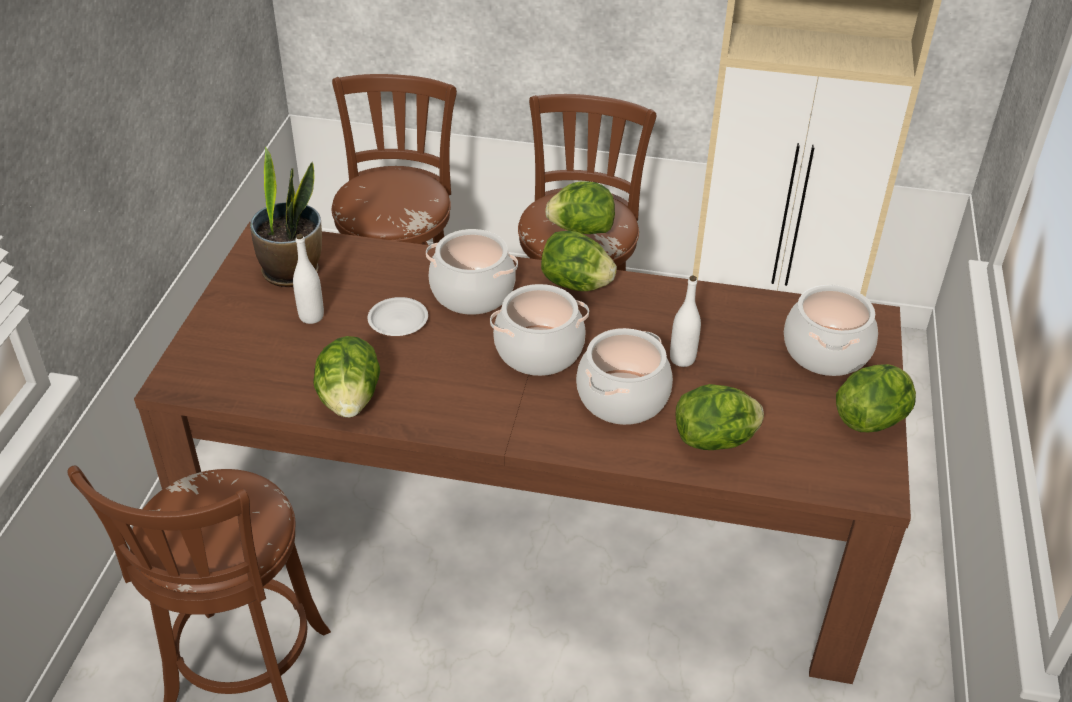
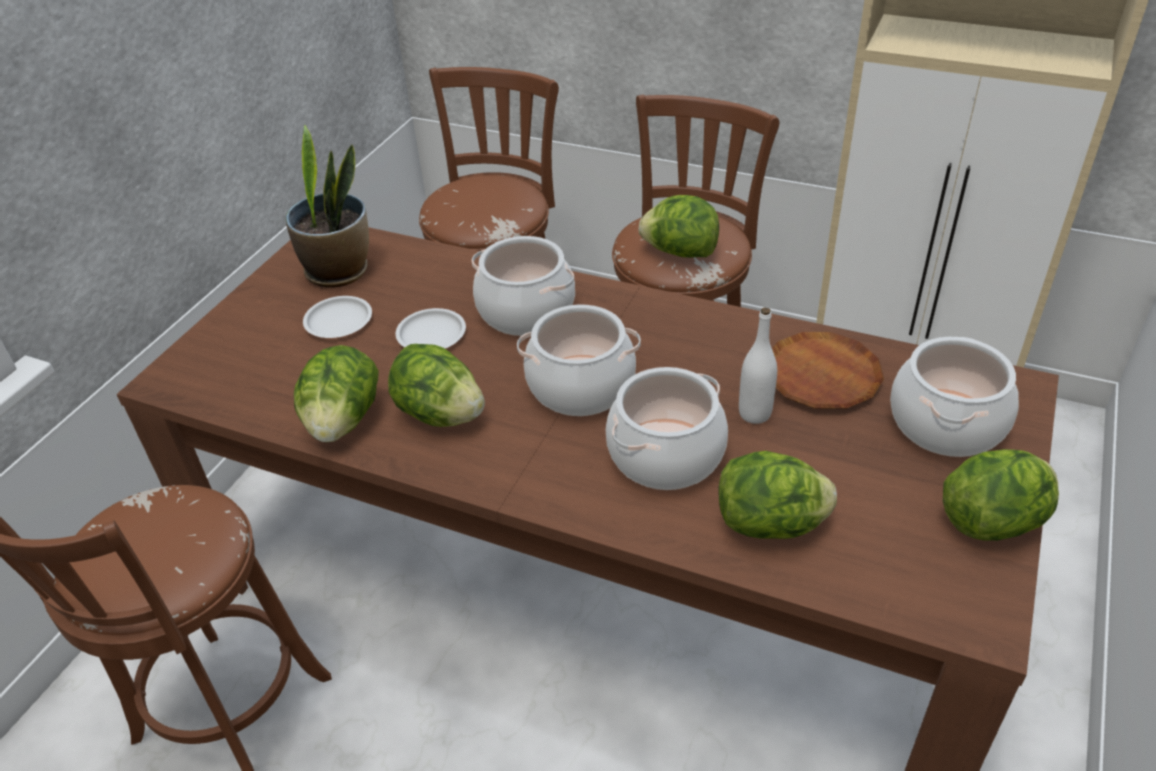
camera: 15 degrees right, 0 degrees up
white bottle [293,234,324,324] -> white plate [303,296,372,338]
lettuce [541,231,617,291] -> lettuce moved to [388,344,485,427]
none -> brown plate [772,332,884,409]

